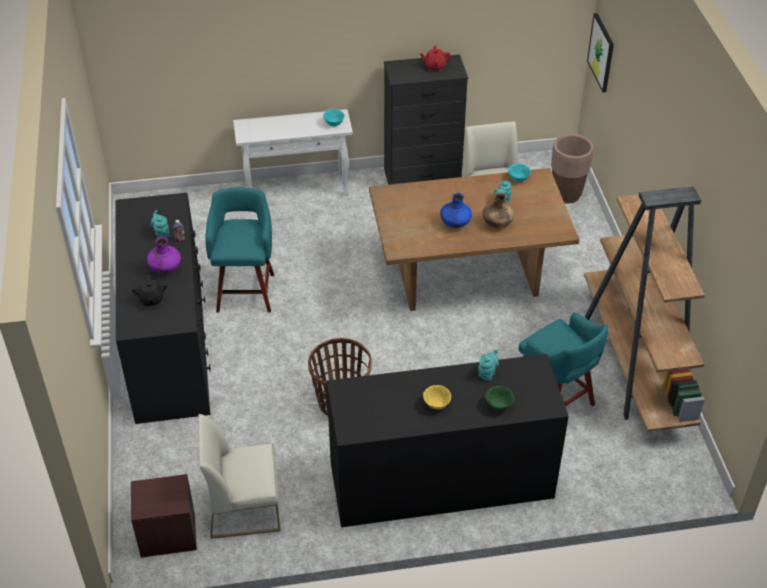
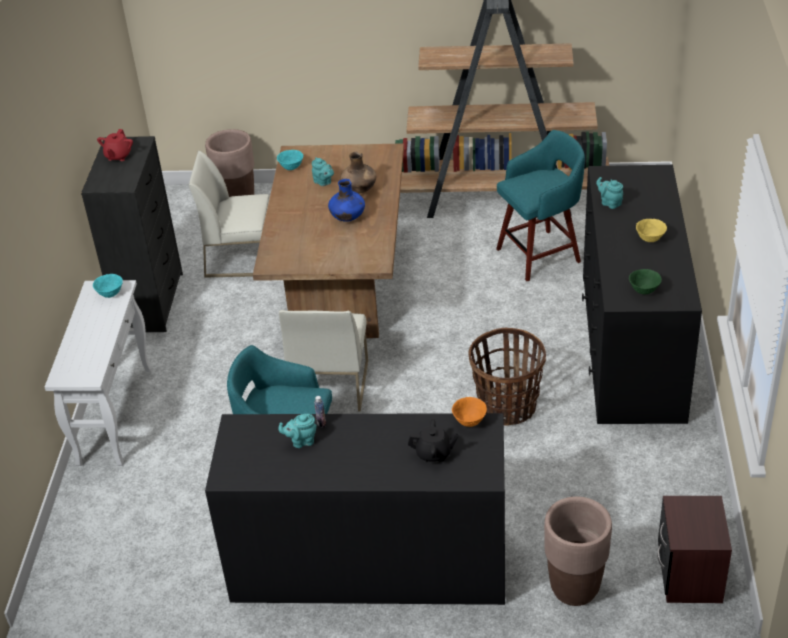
camera: 75 degrees left, 5 degrees down
purple vase [147,237,181,274] -> none
white chair [198,414,280,539] -> white chair moved to [279,310,368,411]
green bowl [485,386,514,410] -> green bowl moved to [629,269,662,294]
picture [587,13,614,93] -> none
none -> orange bowl [452,397,487,427]
none -> brown planter [544,497,612,606]

